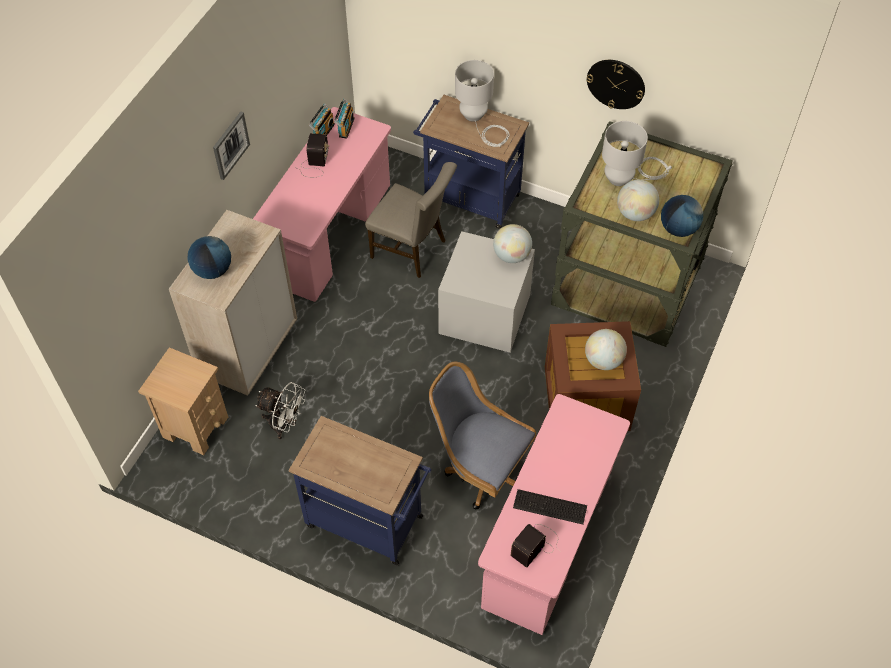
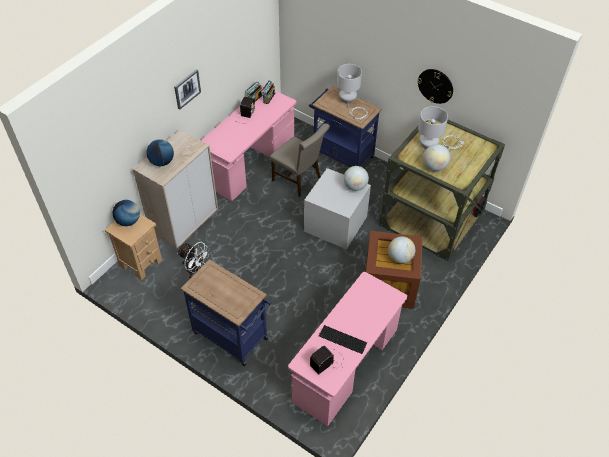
camera: 10 degrees right, 5 degrees down
blue office chair [429,362,536,509] -> none
globe [661,195,703,237] -> globe moved to [112,200,140,226]

